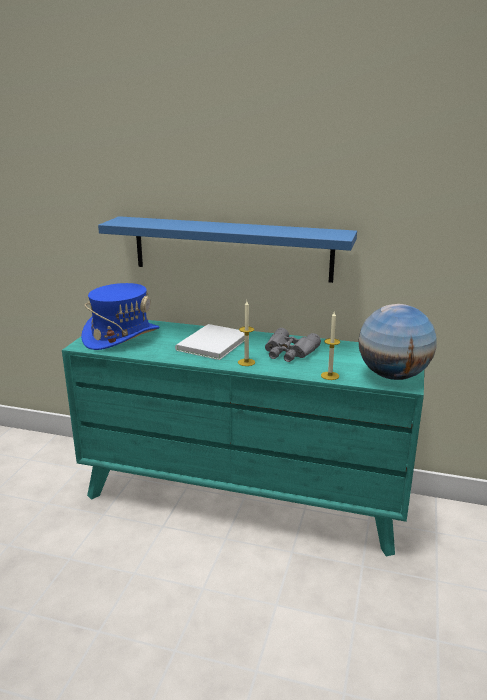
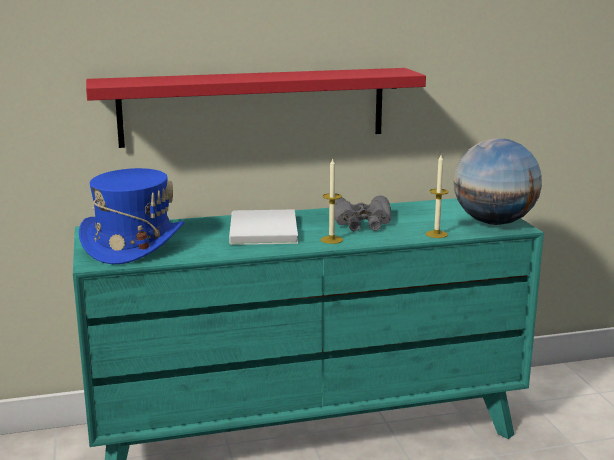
camera: 30 degrees left, 5 degrees down
blue shelf [98,216,357,283] -> red shelf [86,68,426,148]

